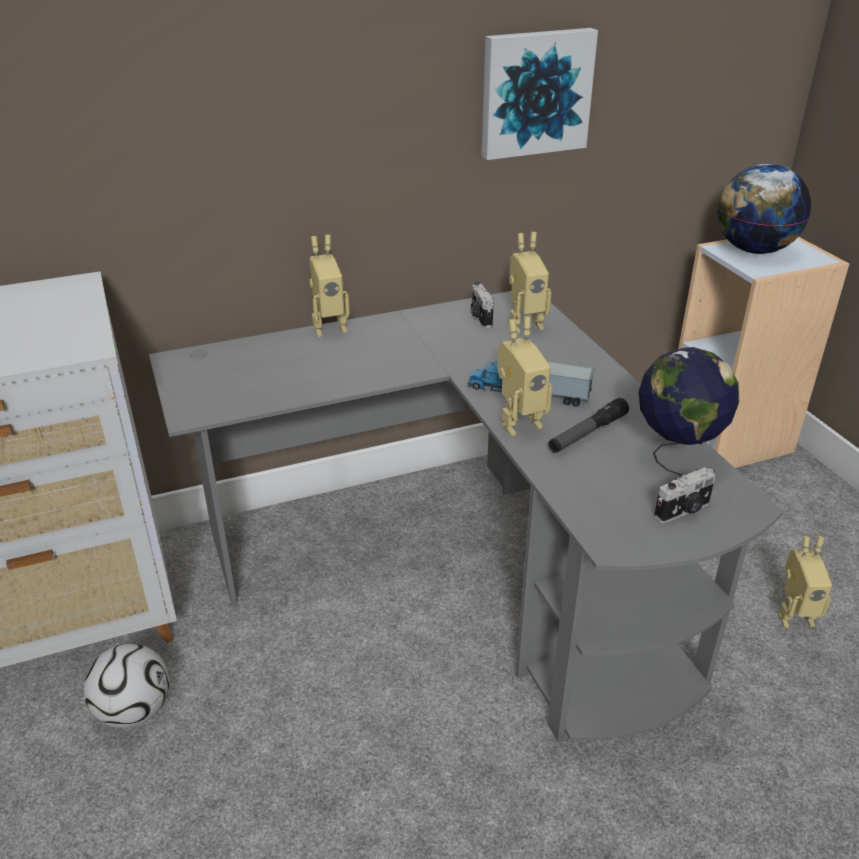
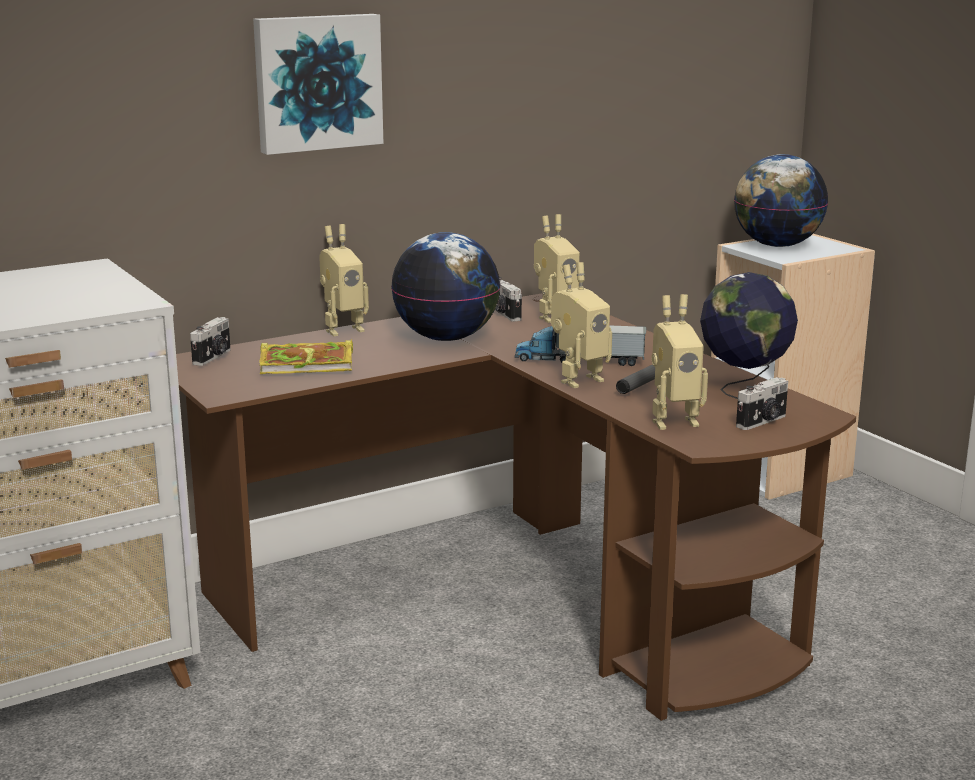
camera: 10 degrees left, 15 degrees down
football [84,643,169,728] -> none
grey desk [149,291,783,741] -> brown desk [176,293,856,721]
picture [481,28,598,160] -> picture moved to [253,14,384,155]
toy robot [778,536,832,628] -> toy robot moved to [651,294,708,430]
none -> camera [190,317,230,366]
none -> book [259,339,353,374]
none -> globe [391,232,500,341]

